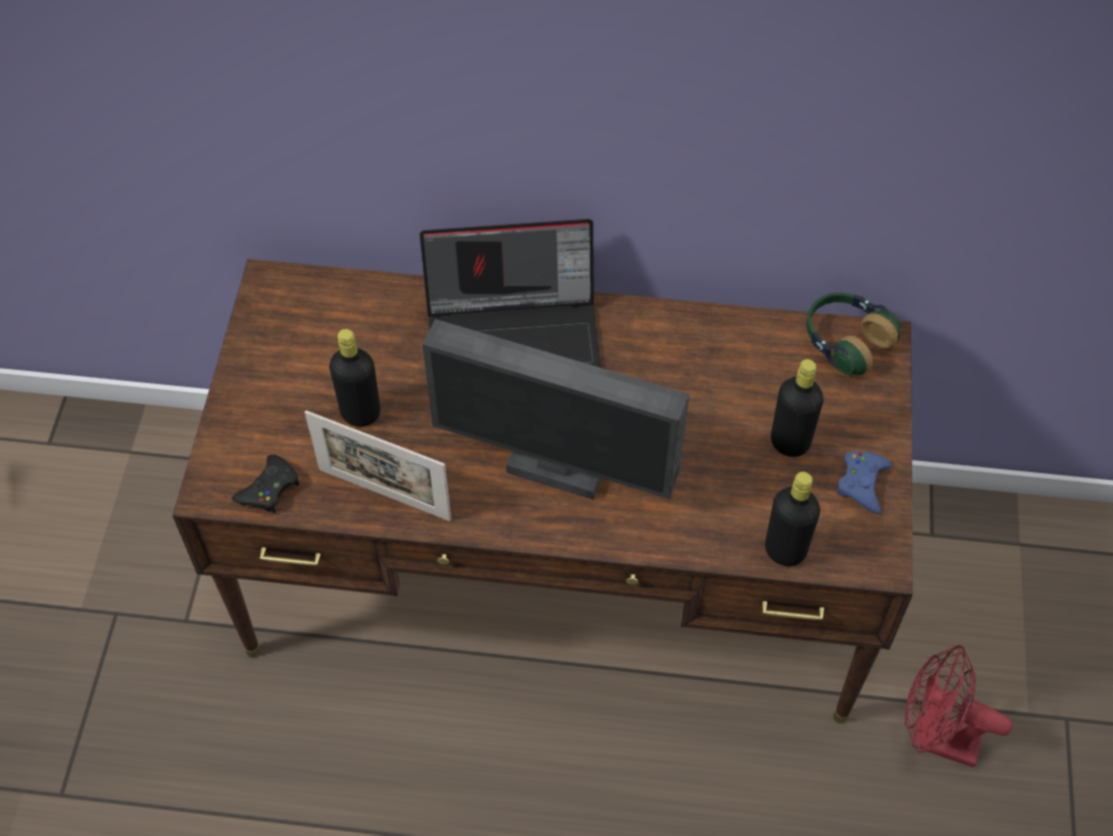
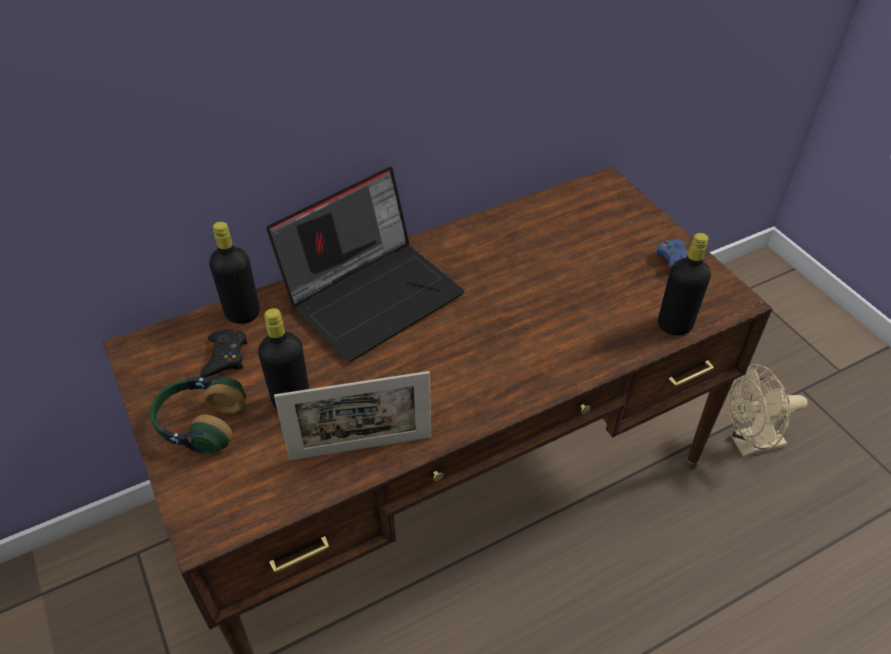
camera: 35 degrees left, 10 degrees down
black game controller [232,454,299,513] -> black game controller moved to [200,330,248,377]
monitor [422,319,689,500] -> none
black bottle [771,359,824,457] -> black bottle moved to [209,222,260,324]
headphones [806,292,901,375] -> headphones moved to [150,375,246,454]
red fan [905,645,1012,768] -> beige fan [728,364,808,457]

